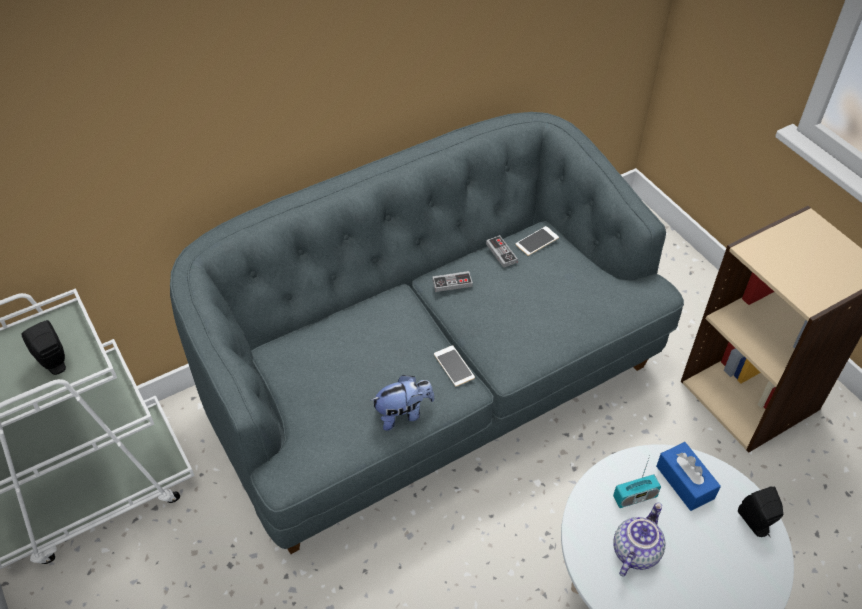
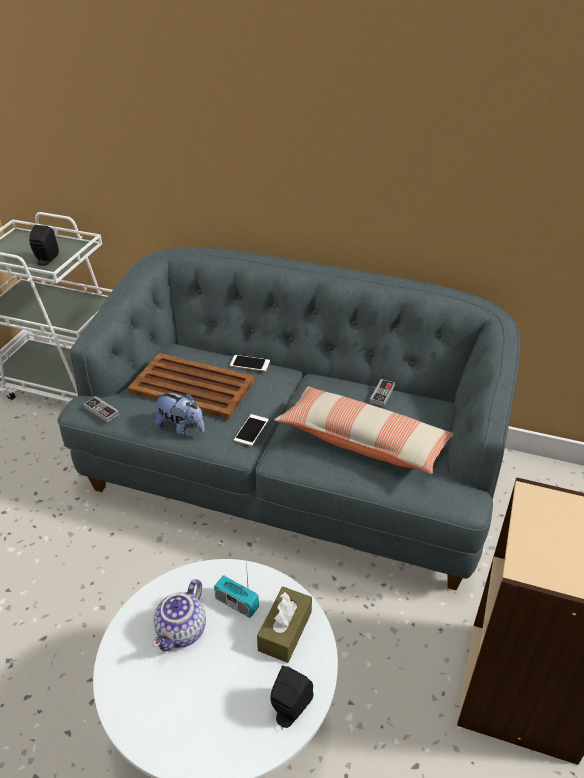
camera: 50 degrees right, 10 degrees down
game controller [432,271,473,292] -> game controller moved to [84,396,119,422]
phone [515,226,559,256] -> phone moved to [230,355,270,371]
teapot [613,503,666,577] -> teapot turned 120 degrees clockwise [153,579,206,651]
blue tissue box [656,442,721,511] -> brown tissue box [257,587,312,663]
none -> brown tray [128,353,255,419]
none -> pillow [274,387,454,474]

